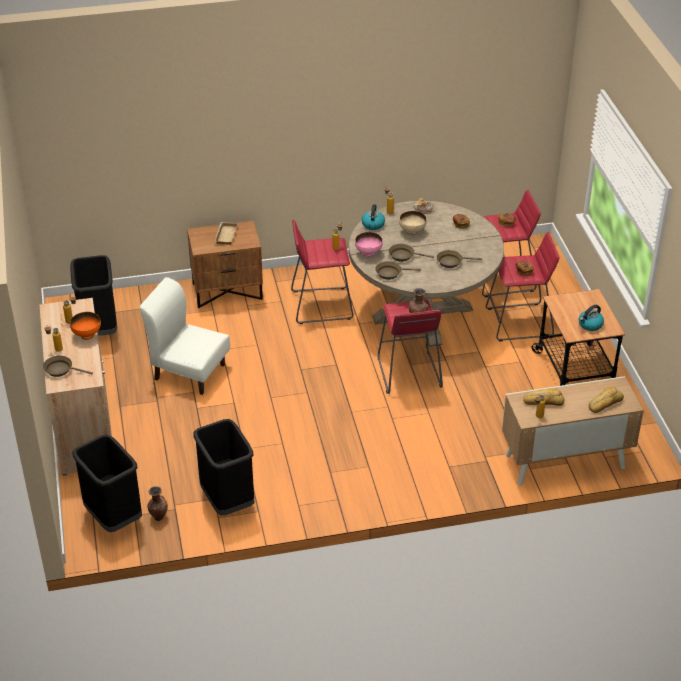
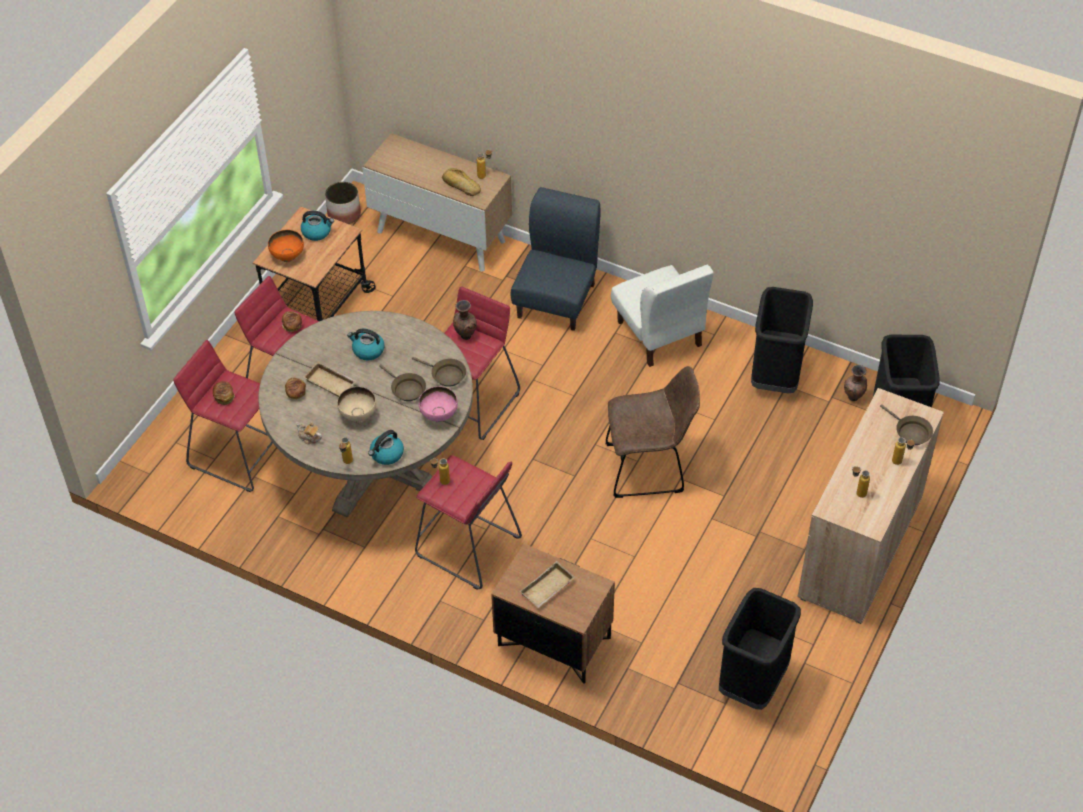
camera: 140 degrees left, 10 degrees up
orange bowl [70,312,101,340] -> orange bowl moved to [268,230,304,262]
white chair [140,277,230,395] -> white chair moved to [611,265,714,367]
brown frying pan [437,250,482,268] -> kettle [347,328,385,360]
bread [589,387,624,413] -> none
none -> beige tray [303,361,356,397]
none -> planter [325,182,361,224]
none -> blue chair [511,187,600,331]
none -> brown chair [605,366,700,498]

